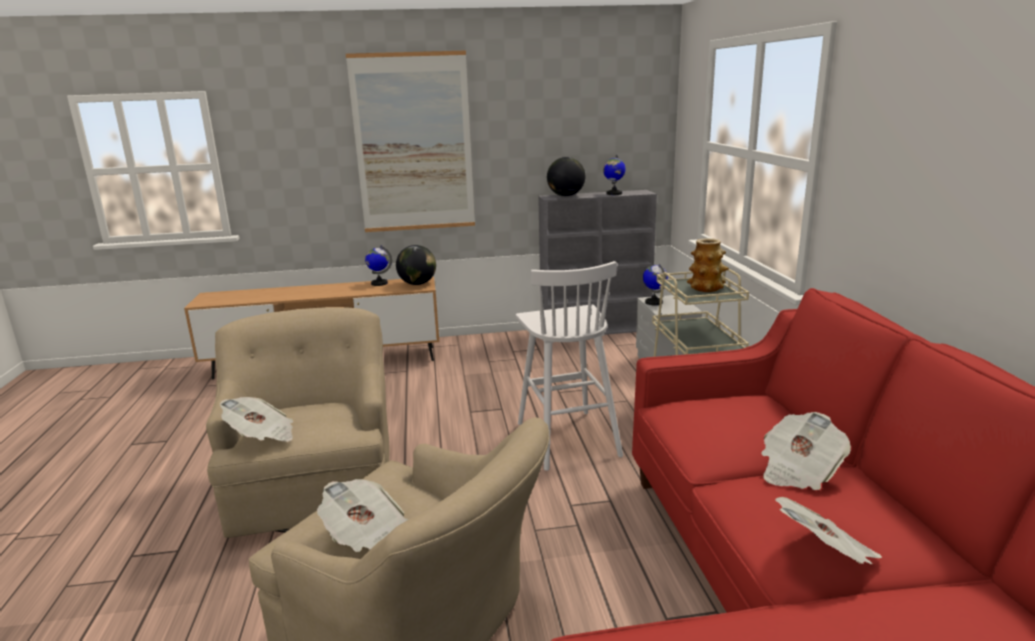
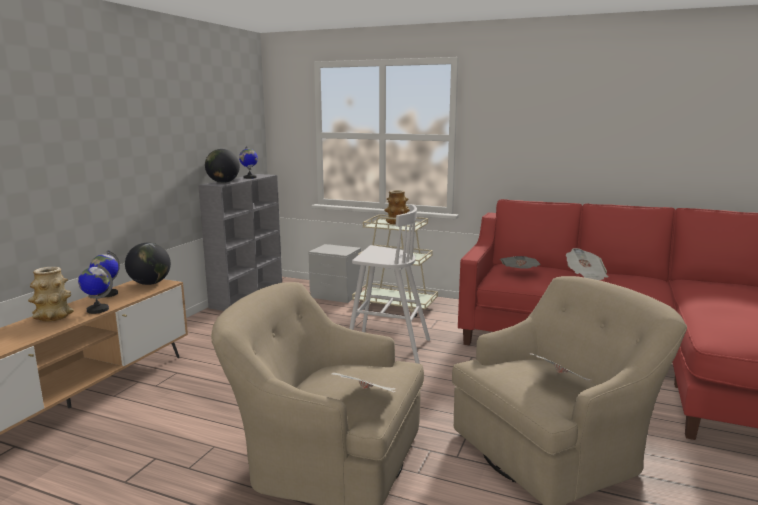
camera: 60 degrees left, 5 degrees down
picture [346,51,475,232] -> none
globe [643,264,668,305] -> globe moved to [78,264,113,314]
newspaper [775,497,882,565] -> newspaper moved to [500,256,541,269]
none -> vase [28,267,74,321]

